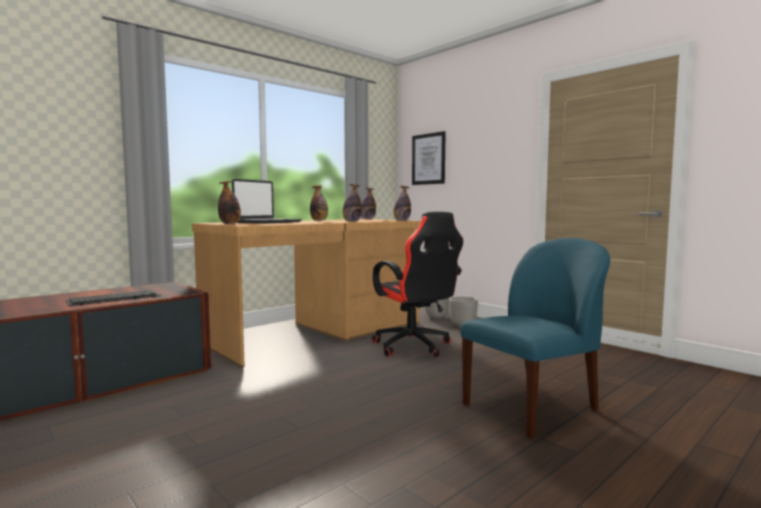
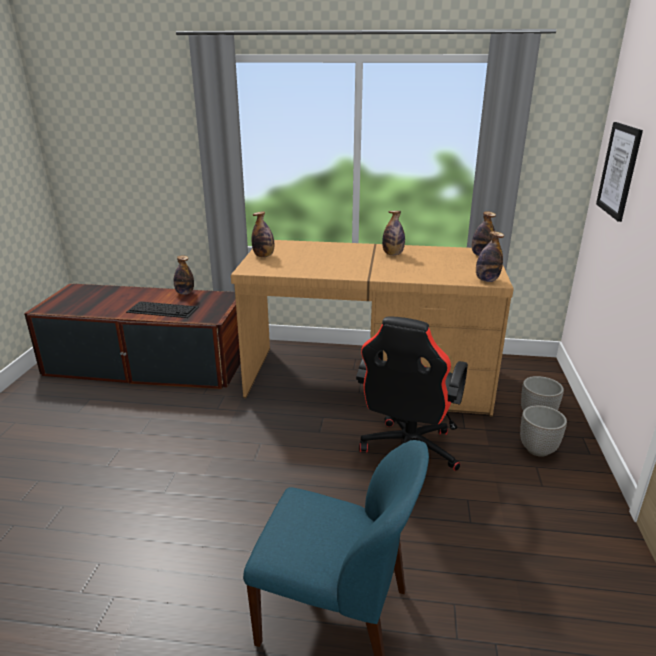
camera: 50 degrees right, 20 degrees up
laptop [232,179,302,224] -> none
bottle [343,184,362,222] -> bottle moved to [174,255,194,295]

